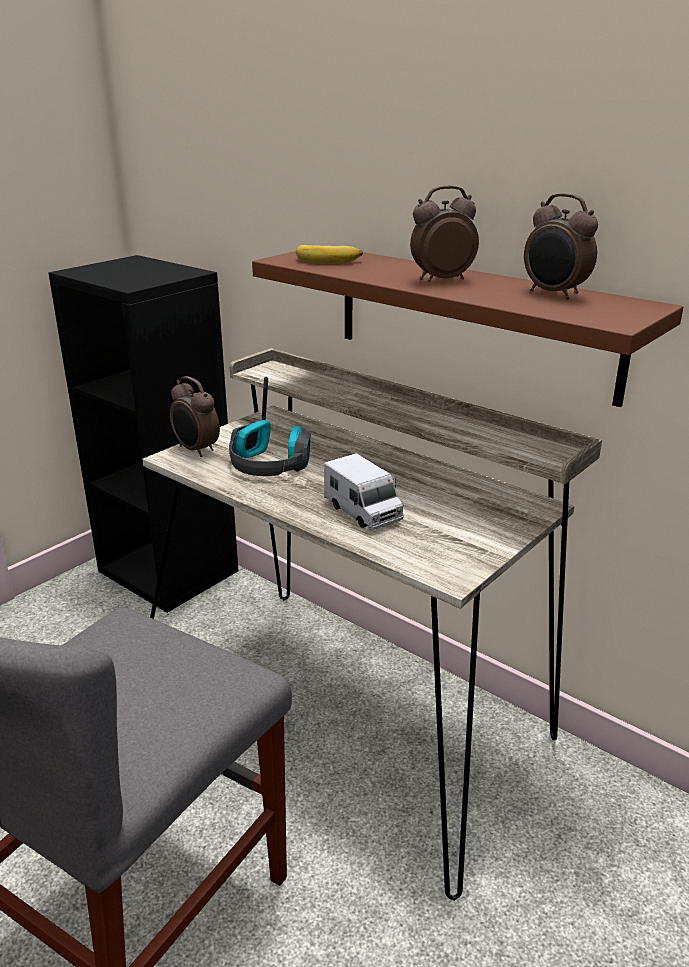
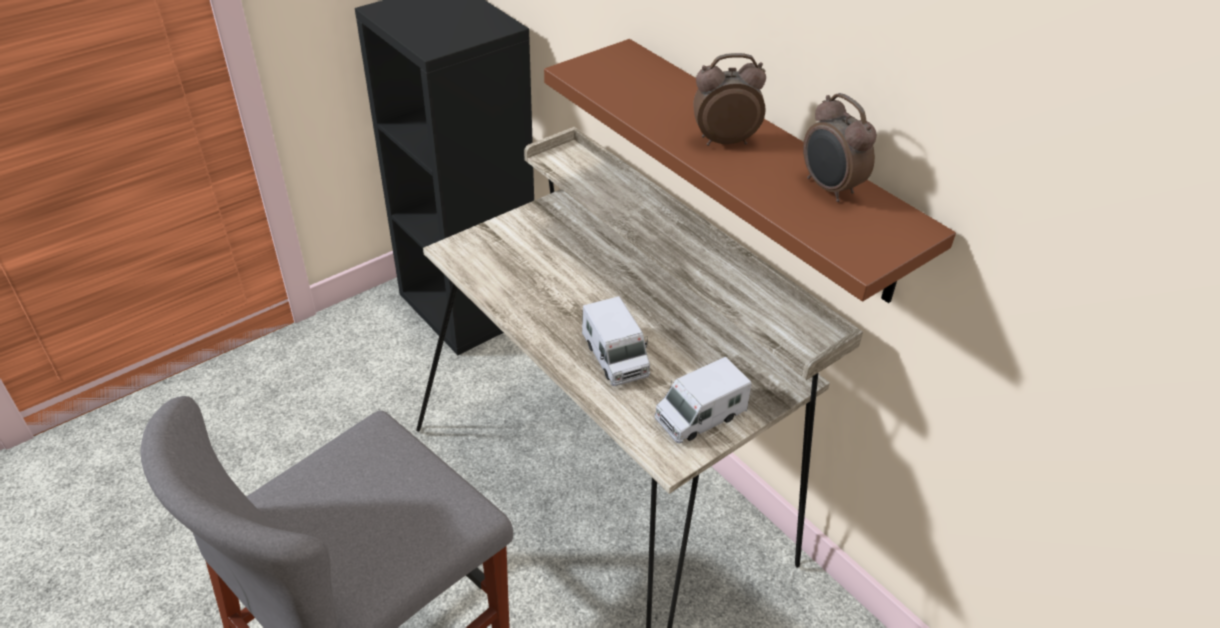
camera: 10 degrees right, 15 degrees up
alarm clock [170,376,220,457] -> none
headphones [229,377,311,476] -> none
banana [296,245,363,263] -> none
none -> toy truck [655,357,751,443]

